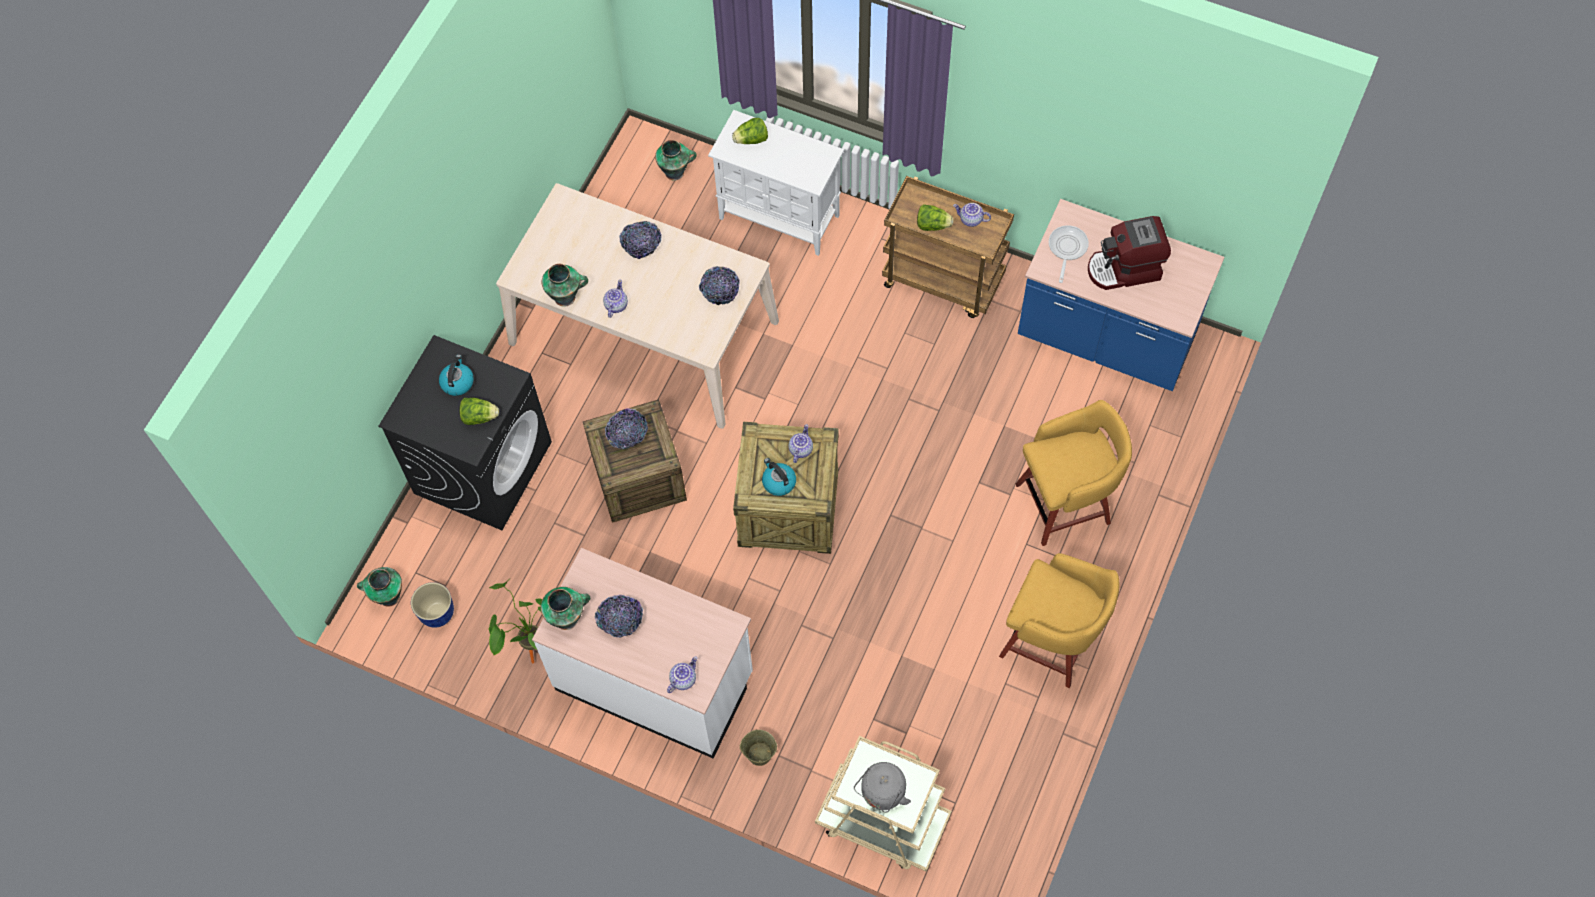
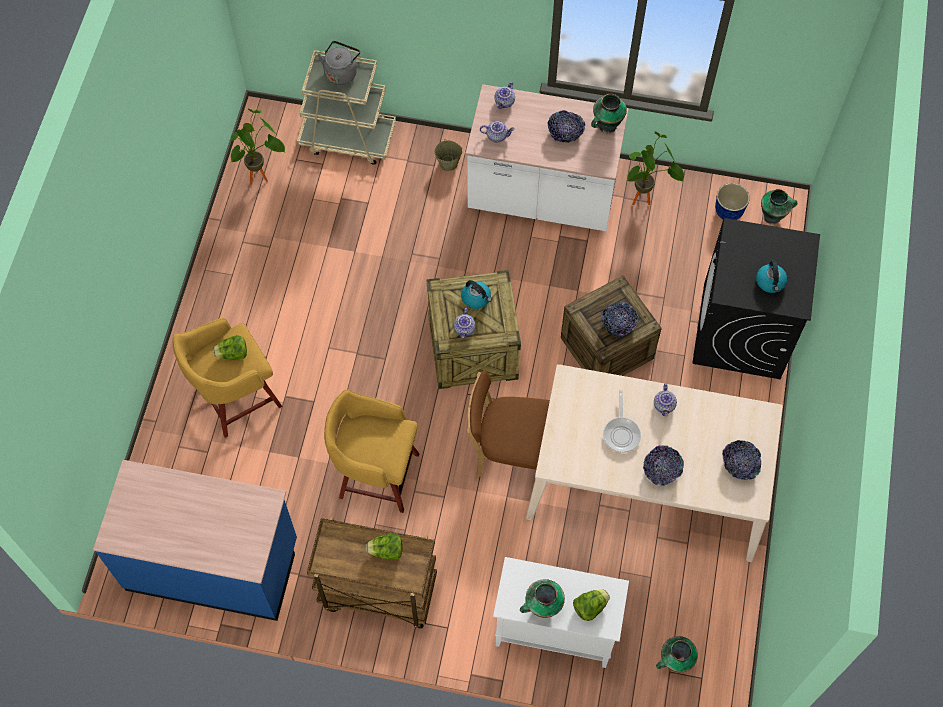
camera: 165 degrees right, 0 degrees up
lettuce [459,398,499,425] -> lettuce moved to [213,335,247,360]
vase [542,264,588,307] -> vase moved to [520,579,565,618]
bowl [699,266,740,305] -> bowl moved to [722,440,761,480]
teapot [953,203,991,227] -> teapot moved to [480,121,515,142]
yellow stool [999,553,1119,688] -> yellow stool moved to [324,389,420,513]
frying pan [1049,225,1089,283] -> frying pan moved to [603,390,641,453]
coffee machine [1088,216,1171,290] -> none
none -> potted plant [230,108,285,185]
none -> brown chair [467,370,550,477]

